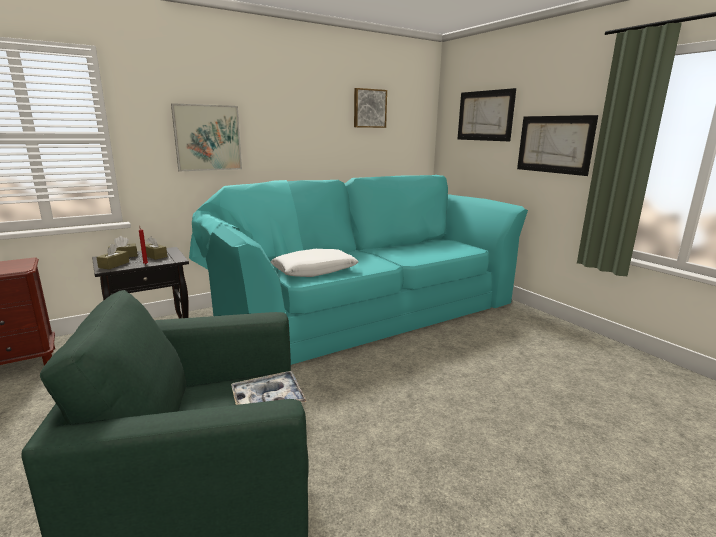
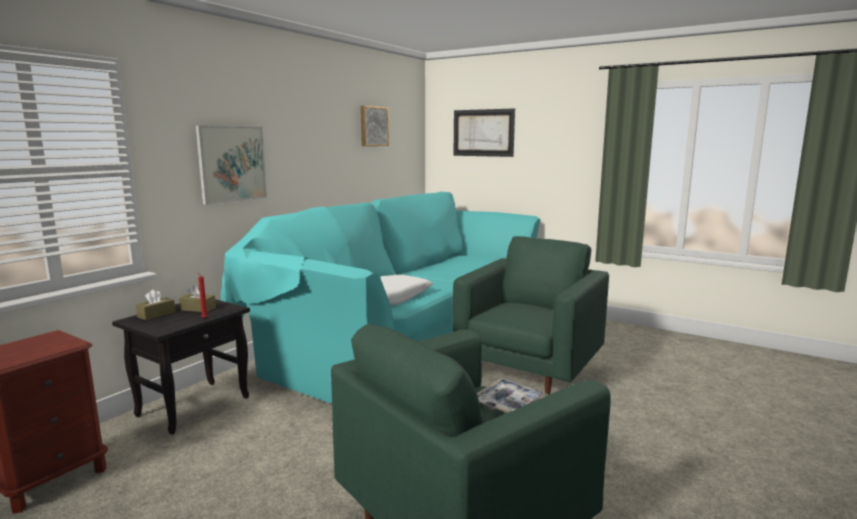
camera: 25 degrees left, 5 degrees down
brown tissue box [96,244,129,269] -> none
picture [517,115,598,176] -> none
none -> green armchair [453,236,609,395]

